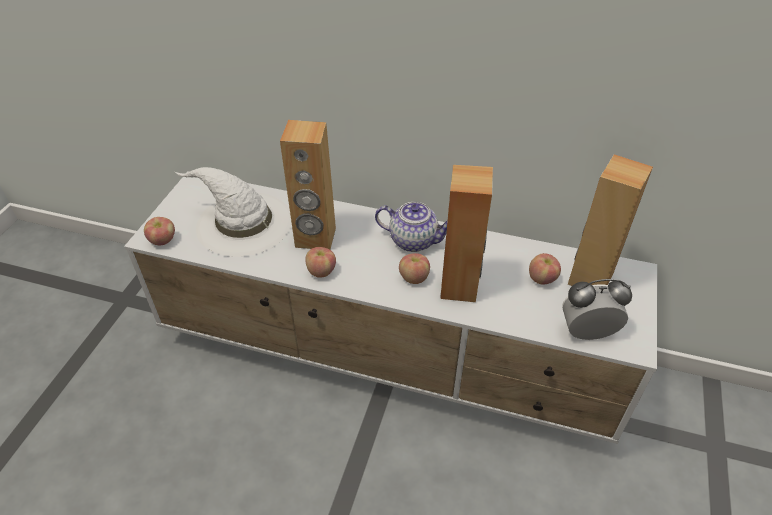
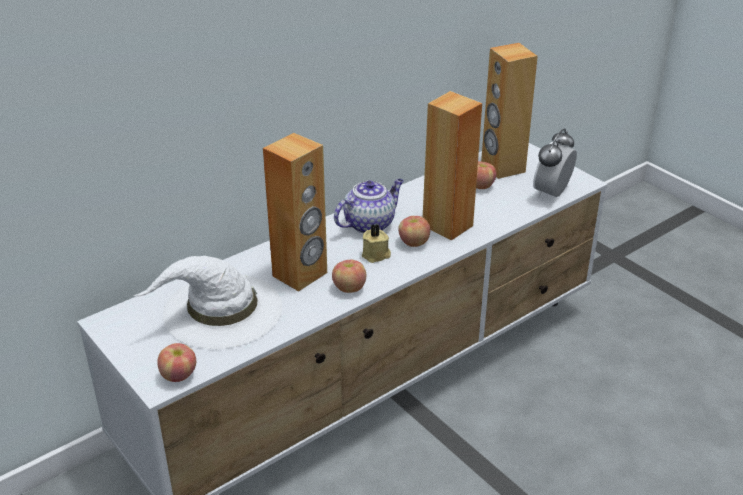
camera: 55 degrees left, 10 degrees down
none -> beige candle [362,224,391,263]

